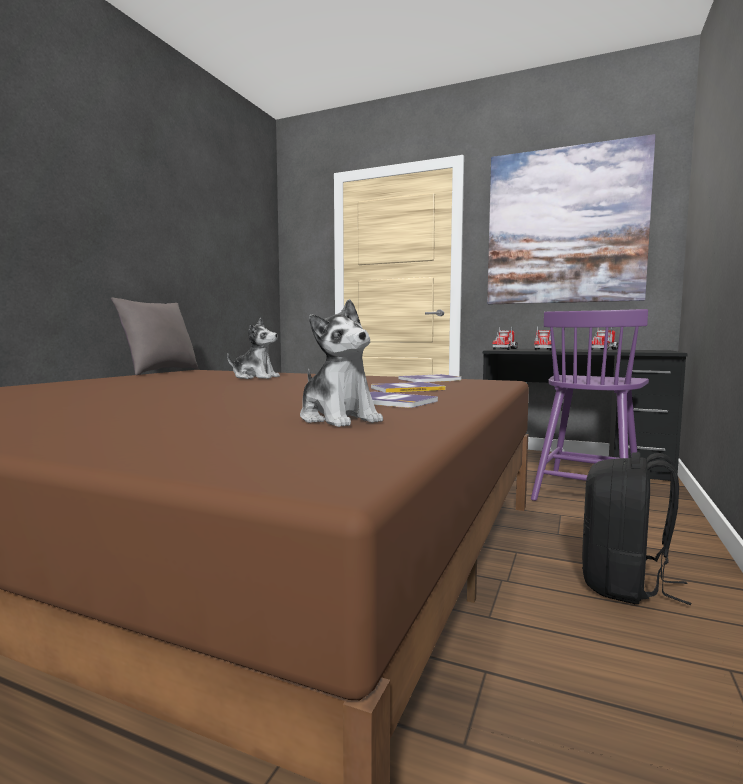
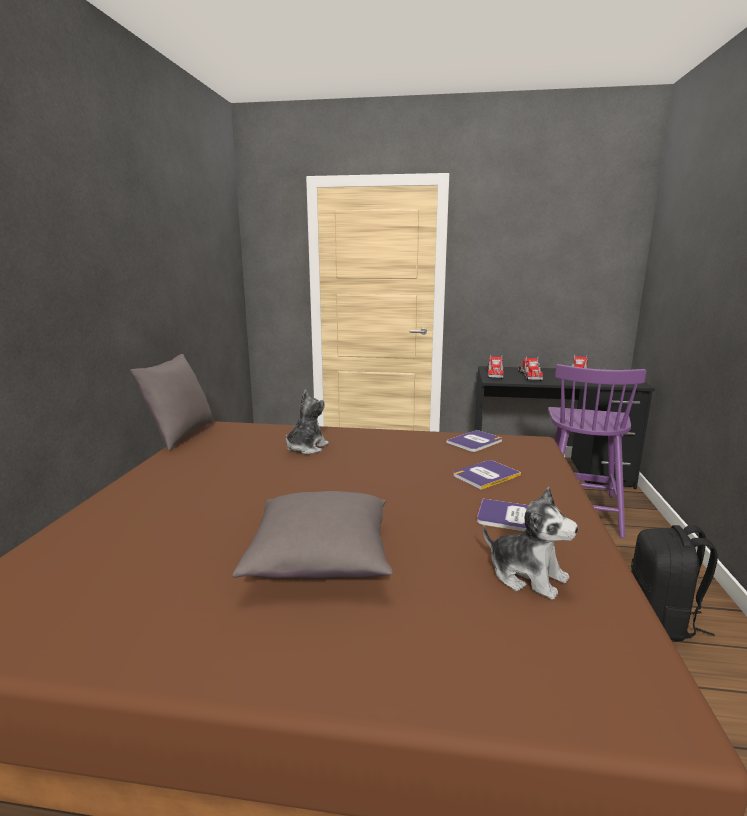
camera: 15 degrees left, 10 degrees up
plush toy [227,318,280,379] -> plush toy turned 60 degrees counterclockwise [286,390,329,454]
picture [487,134,656,304] -> none
none -> grey pillow [232,491,393,578]

